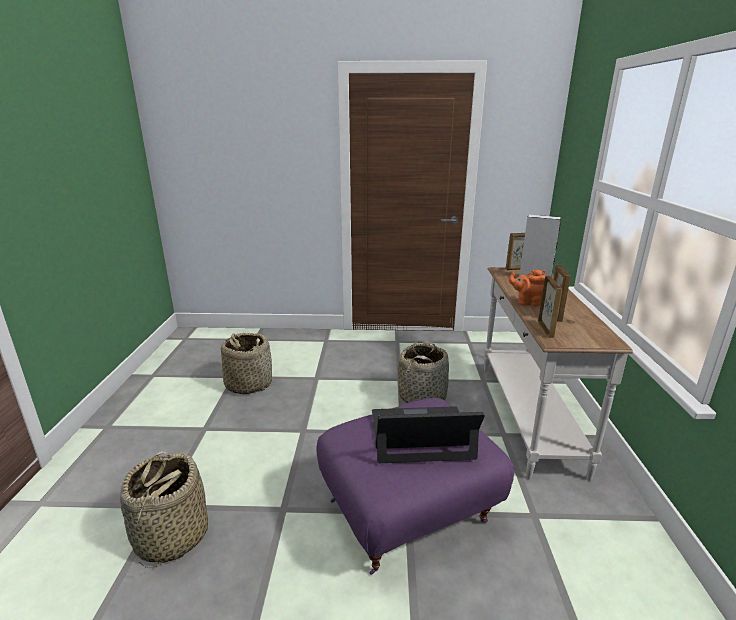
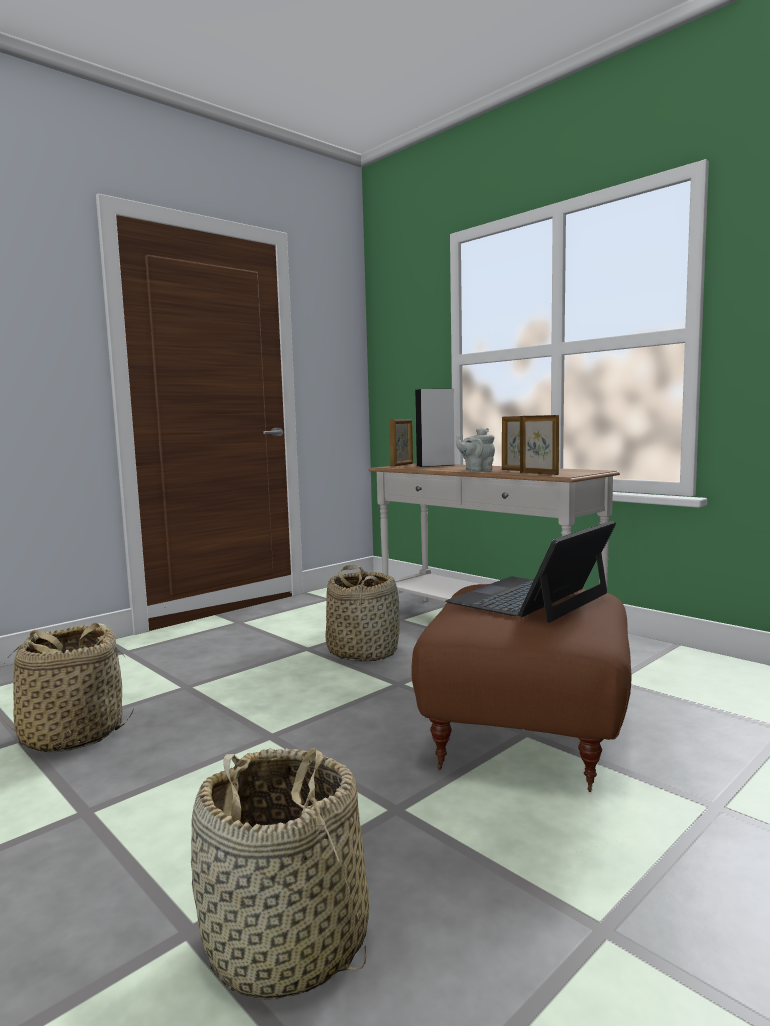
camera: 45 degrees left, 15 degrees down
purple ottoman [316,398,515,575] -> brown ottoman [411,584,632,792]
orange teapot [509,270,545,307] -> grey teapot [456,428,495,472]

